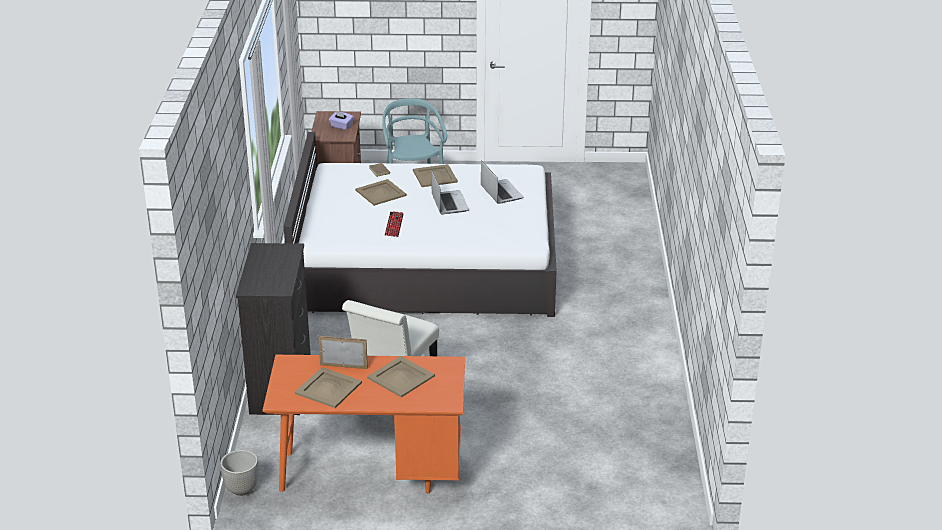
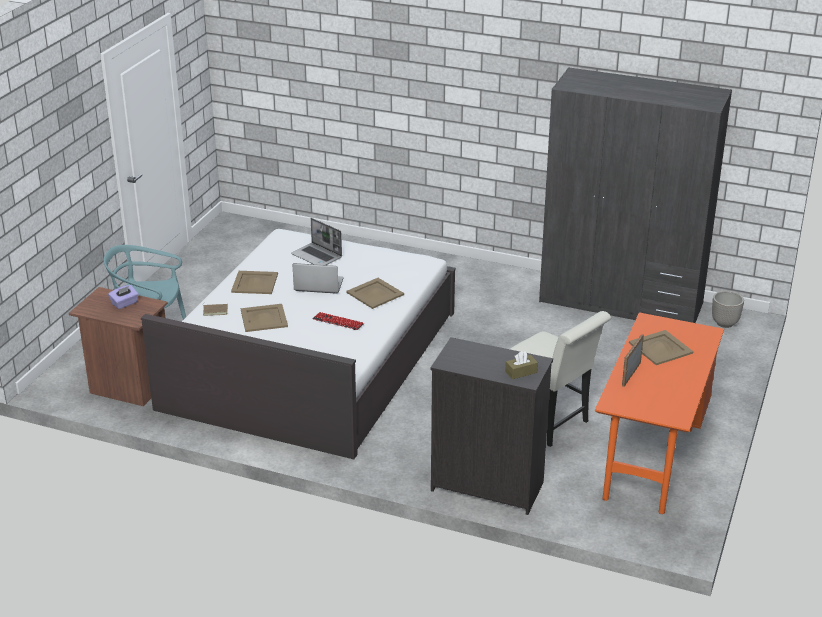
camera: 70 degrees left, 0 degrees up
planter [220,450,258,496] -> planter moved to [712,291,744,328]
beige tray [295,367,362,408] -> beige tray moved to [346,278,404,309]
laptop [481,160,524,204] -> laptop turned 135 degrees counterclockwise [291,218,342,265]
none -> brown tissue box [505,351,538,379]
none -> grey wardrobe [539,67,732,323]

